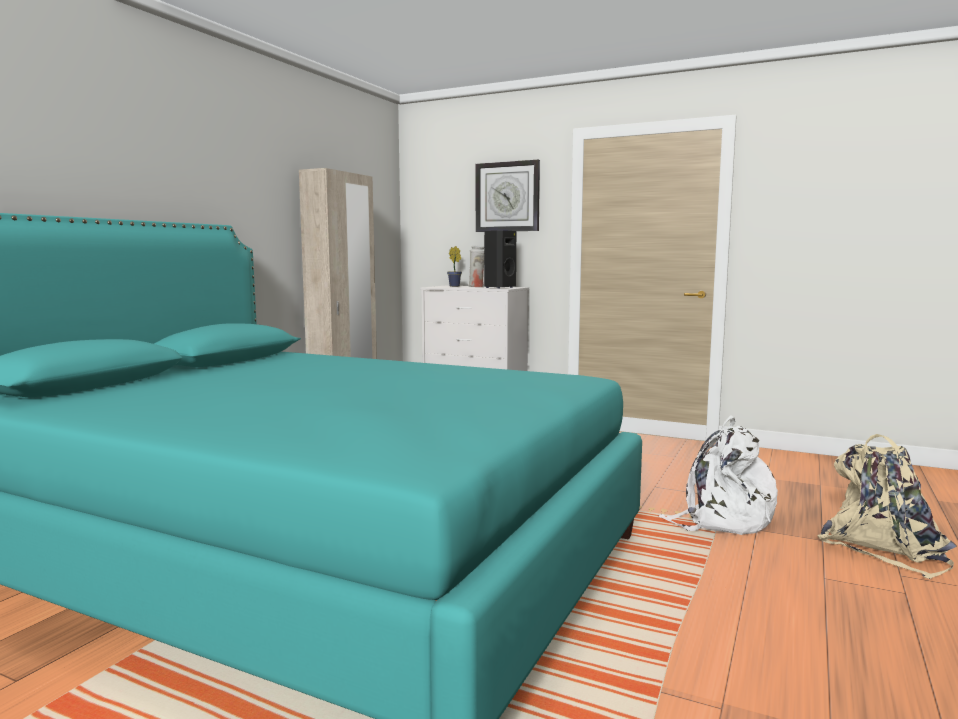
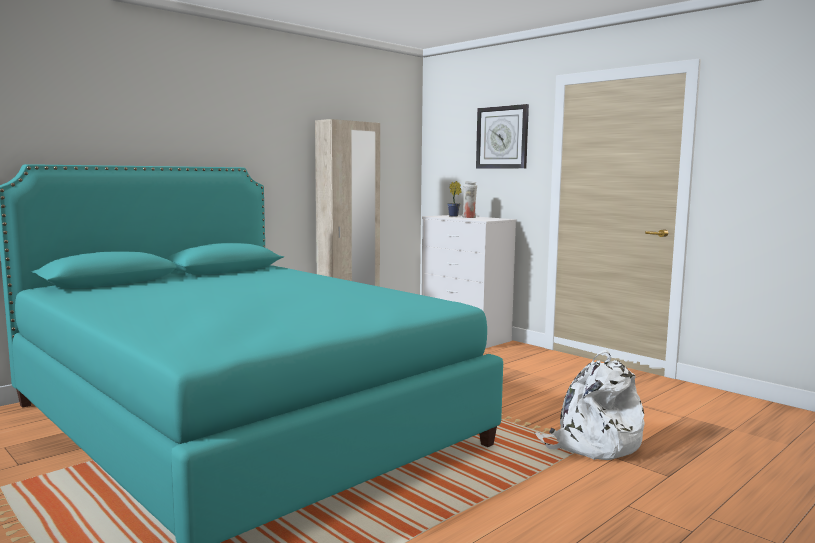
camera: 20 degrees right, 0 degrees up
black speaker [484,230,516,289] -> none
beige backpack [817,434,956,579] -> none

